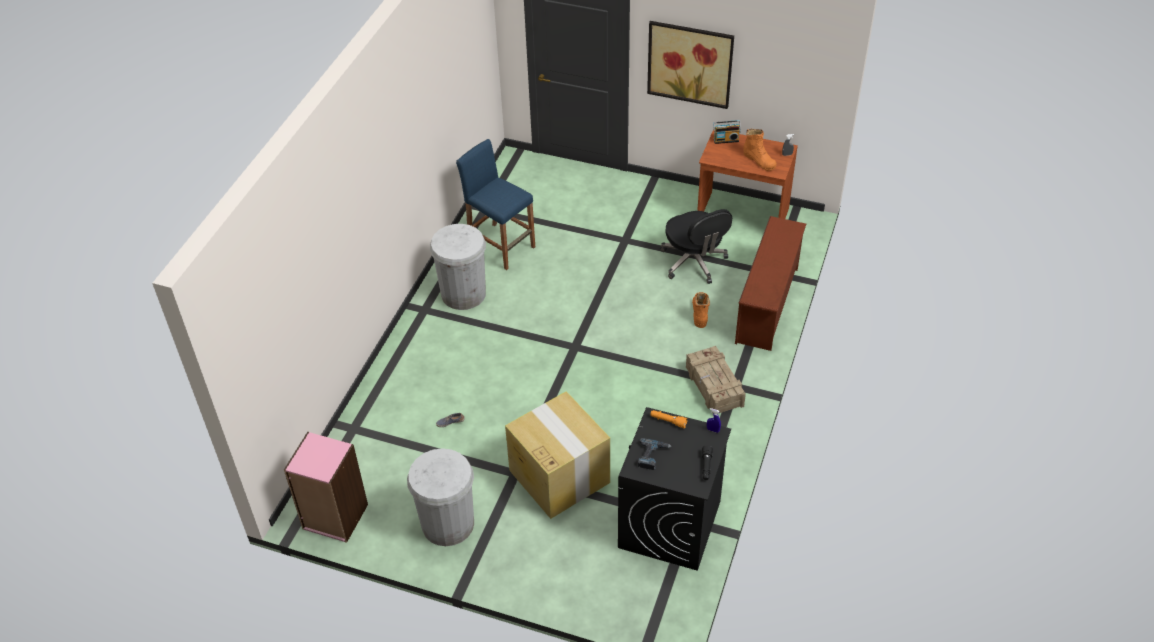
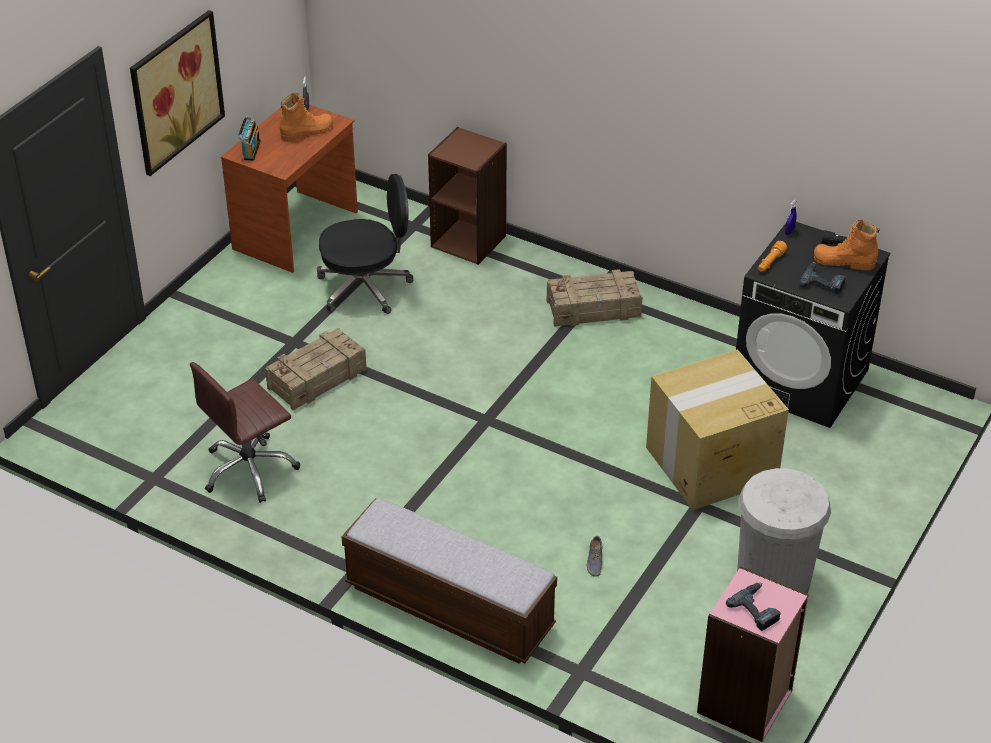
camera: 80 degrees left, 5 degrees down
white trash can [430,224,486,310] -> none
blue stool [456,139,535,270] -> brown office chair [190,362,300,503]
orange boot [692,292,710,328] -> orange boot moved to [814,220,880,270]
brown shoe rack [735,216,806,351] -> brown bookcase [428,127,507,265]
none -> crate [265,328,367,411]
none -> bench [342,498,557,664]
none -> power drill [726,582,781,631]

